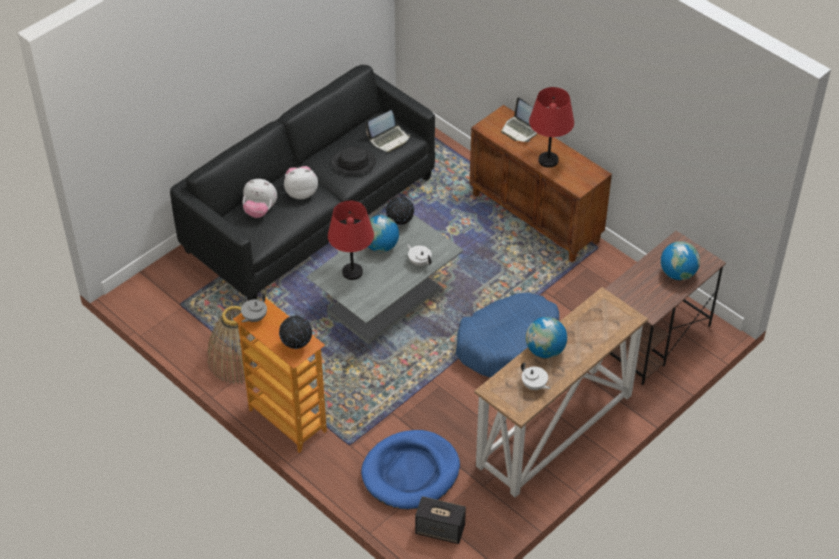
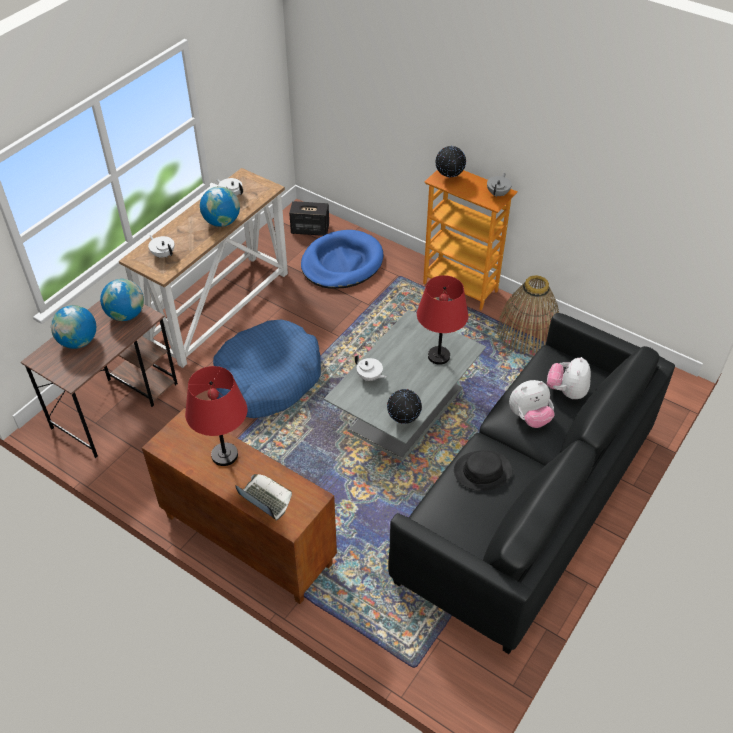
camera: 170 degrees right, 0 degrees up
plush toy [242,179,277,218] -> plush toy turned 75 degrees counterclockwise [547,357,591,399]
laptop [366,110,410,153] -> none
globe [368,215,399,252] -> globe moved to [100,279,144,321]
none -> white teapot [148,235,174,258]

